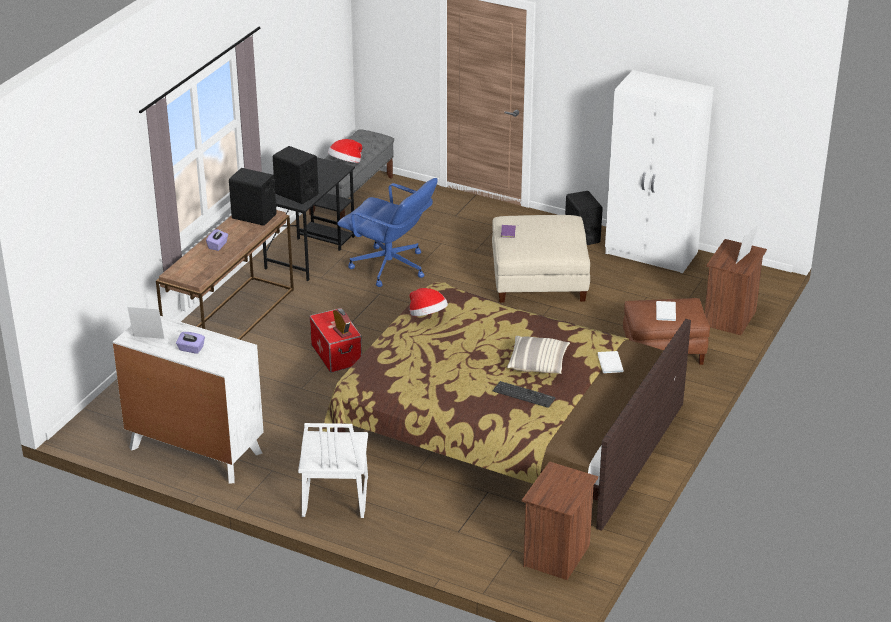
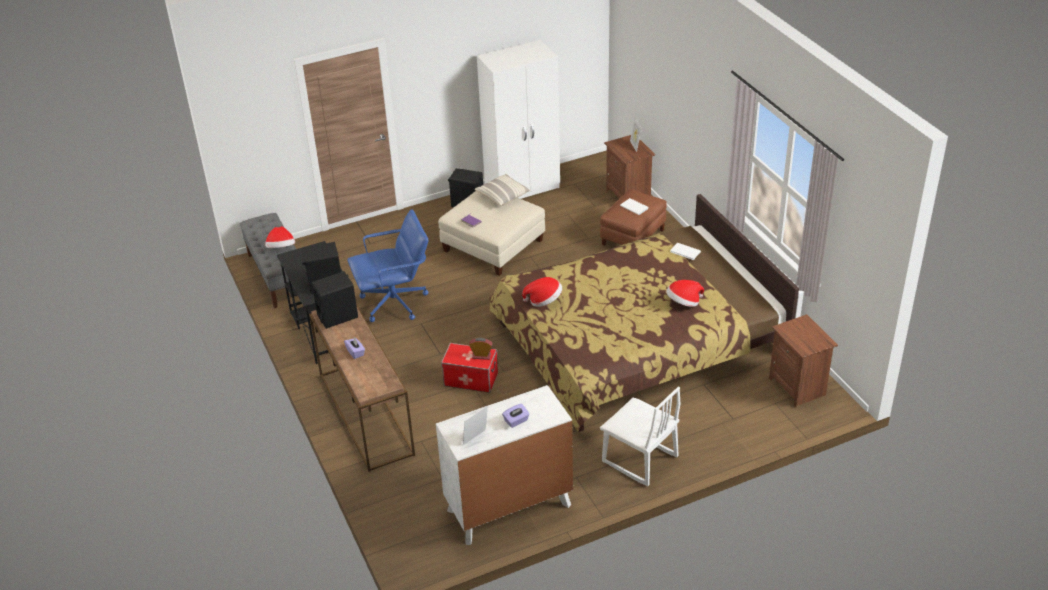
camera: 50 degrees left, 5 degrees up
keyboard [493,381,555,408] -> hat [666,280,704,307]
pillow [507,336,570,374] -> pillow moved to [475,174,531,206]

